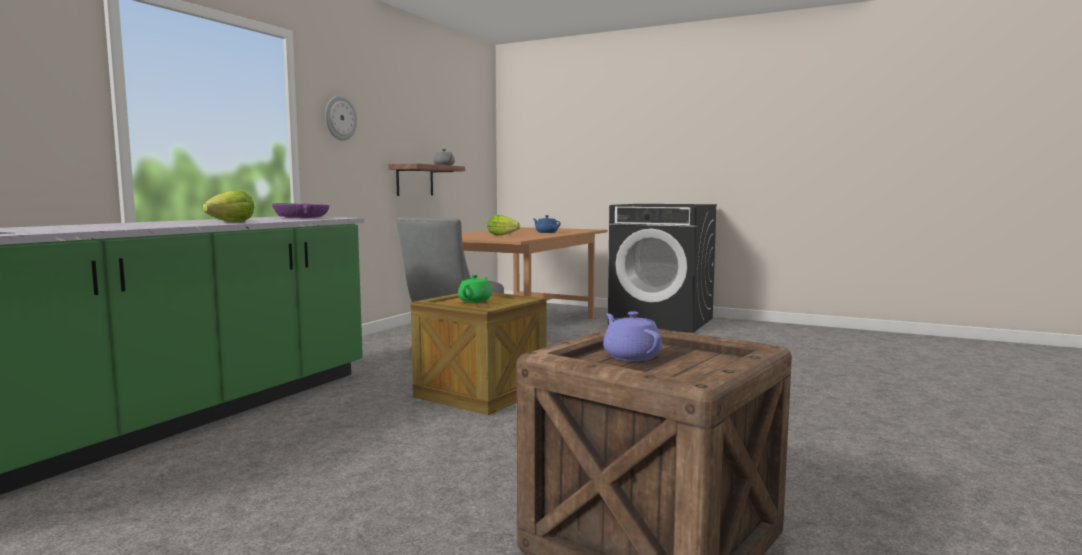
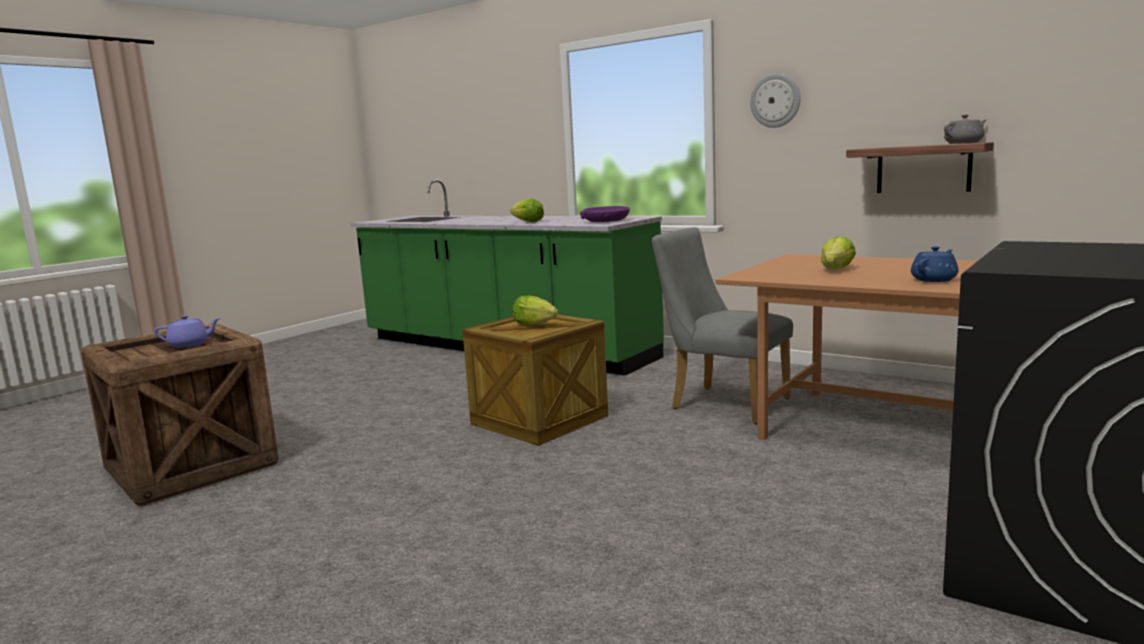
camera: 100 degrees right, 5 degrees up
green teapot [458,275,492,302] -> lettuce [512,295,558,326]

